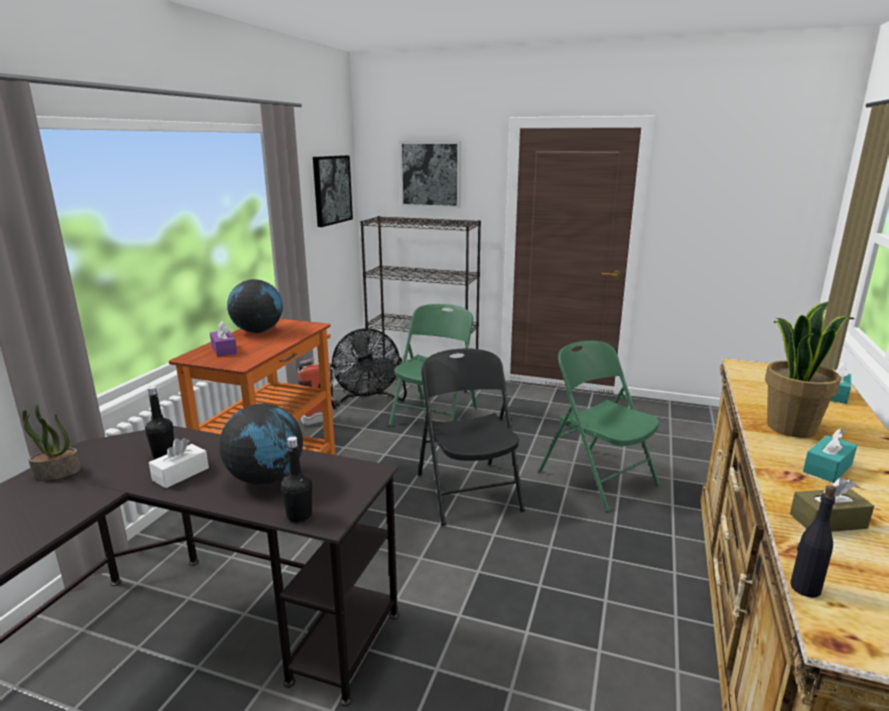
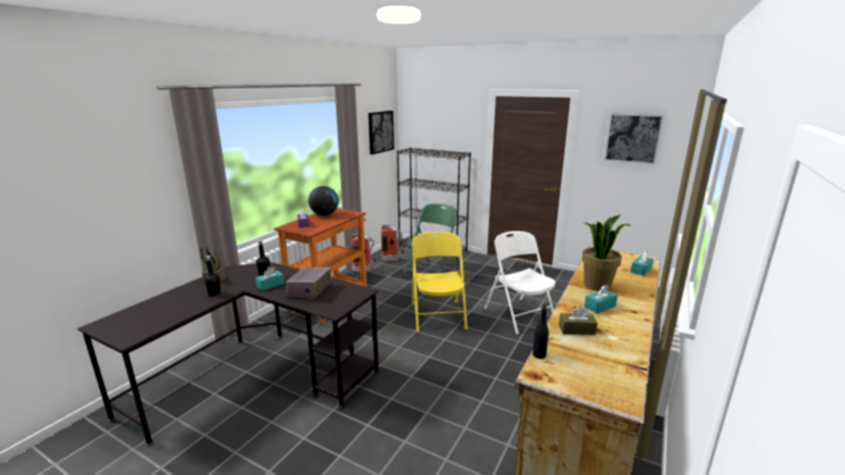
camera: 10 degrees right, 0 degrees up
white tissue box [149,438,209,488] -> turquoise tissue box [255,267,285,291]
globe [219,403,303,485] -> radio [286,267,331,299]
black bottle [281,436,312,523] -> black bottle moved to [204,256,221,296]
black fan [330,328,407,409] -> fire extinguisher [381,224,405,261]
picture [399,141,461,208] -> picture moved to [604,113,664,165]
black chair [418,349,525,526] -> yellow chair [412,231,468,332]
green chair [538,341,660,513] -> white chair [484,231,555,335]

